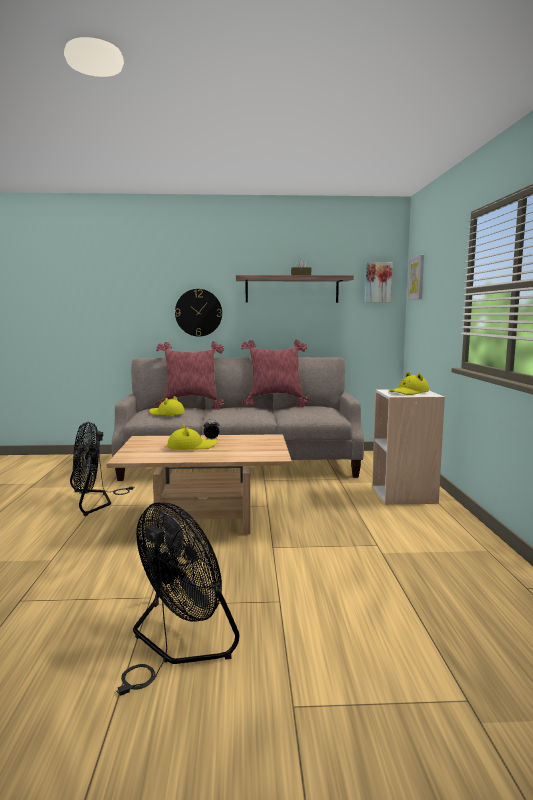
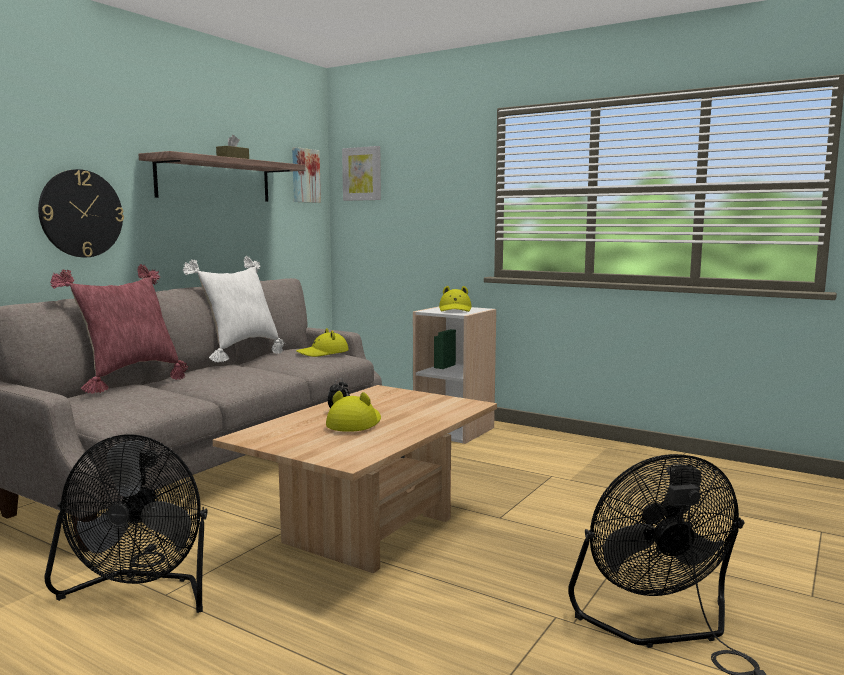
camera: 55 degrees left, 0 degrees up
yellow hat [149,396,185,415] -> yellow hat moved to [296,328,349,357]
red pillow [241,340,309,407] -> white pillow [183,256,285,363]

